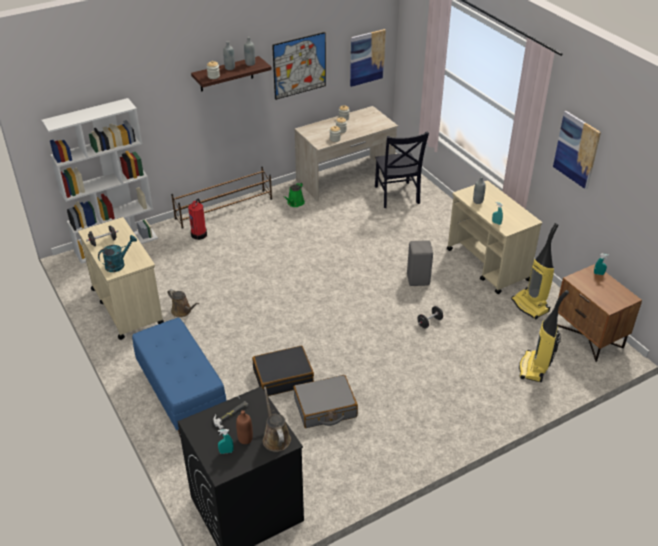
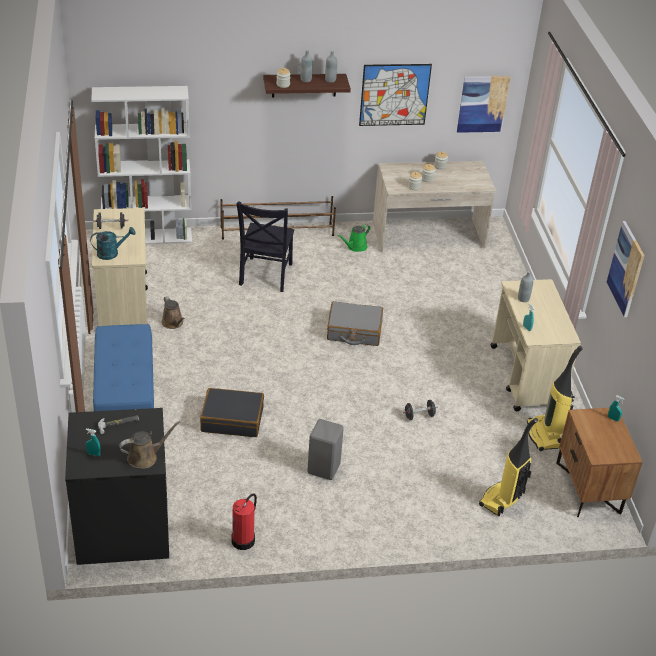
camera: 20 degrees right, 0 degrees up
fire extinguisher [188,199,207,240] -> fire extinguisher moved to [231,493,257,550]
brown bottle [236,410,253,444] -> none
brown watering can [263,387,291,452] -> brown watering can turned 60 degrees clockwise [119,421,180,469]
grey suitcase [293,375,358,428] -> grey suitcase moved to [327,301,383,346]
black chair [375,132,429,208] -> black chair moved to [236,201,295,292]
grey stool [407,240,433,286] -> grey stool moved to [307,419,344,480]

